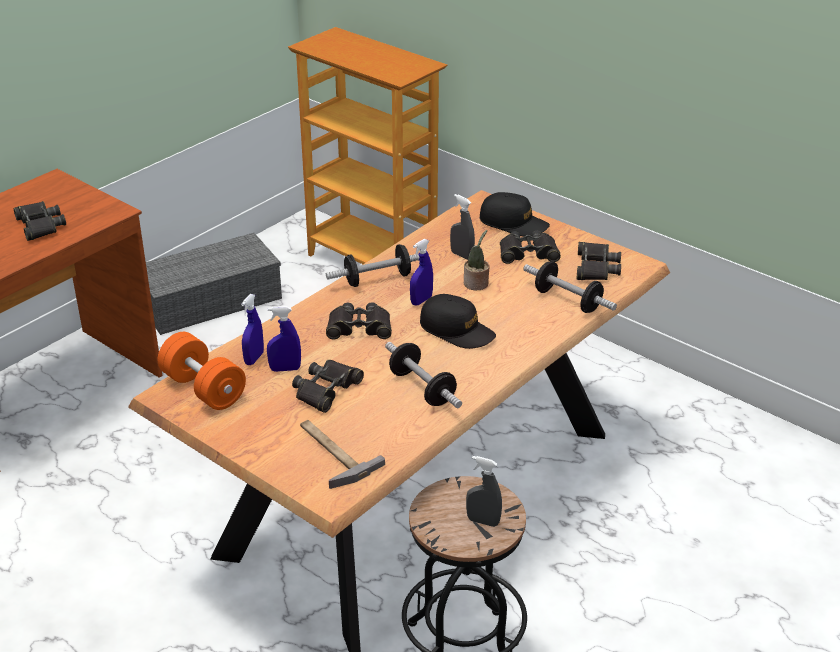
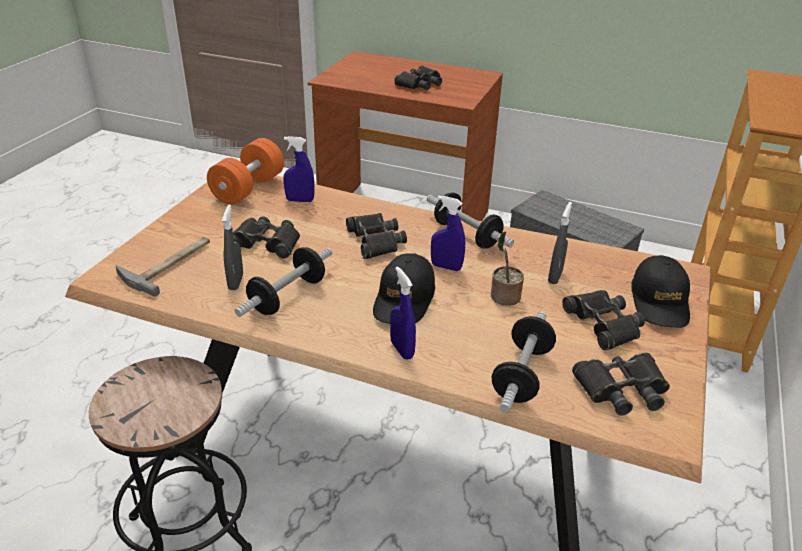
camera: 70 degrees right, 0 degrees up
blue spray bottle [267,306,301,372] -> blue spray bottle moved to [390,267,416,360]
grey spray bottle [466,456,502,527] -> grey spray bottle moved to [222,204,243,290]

